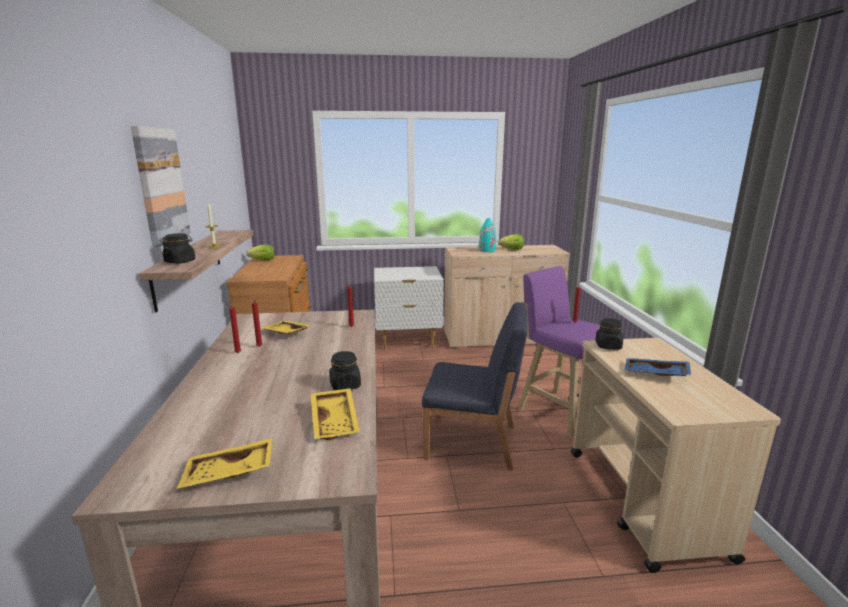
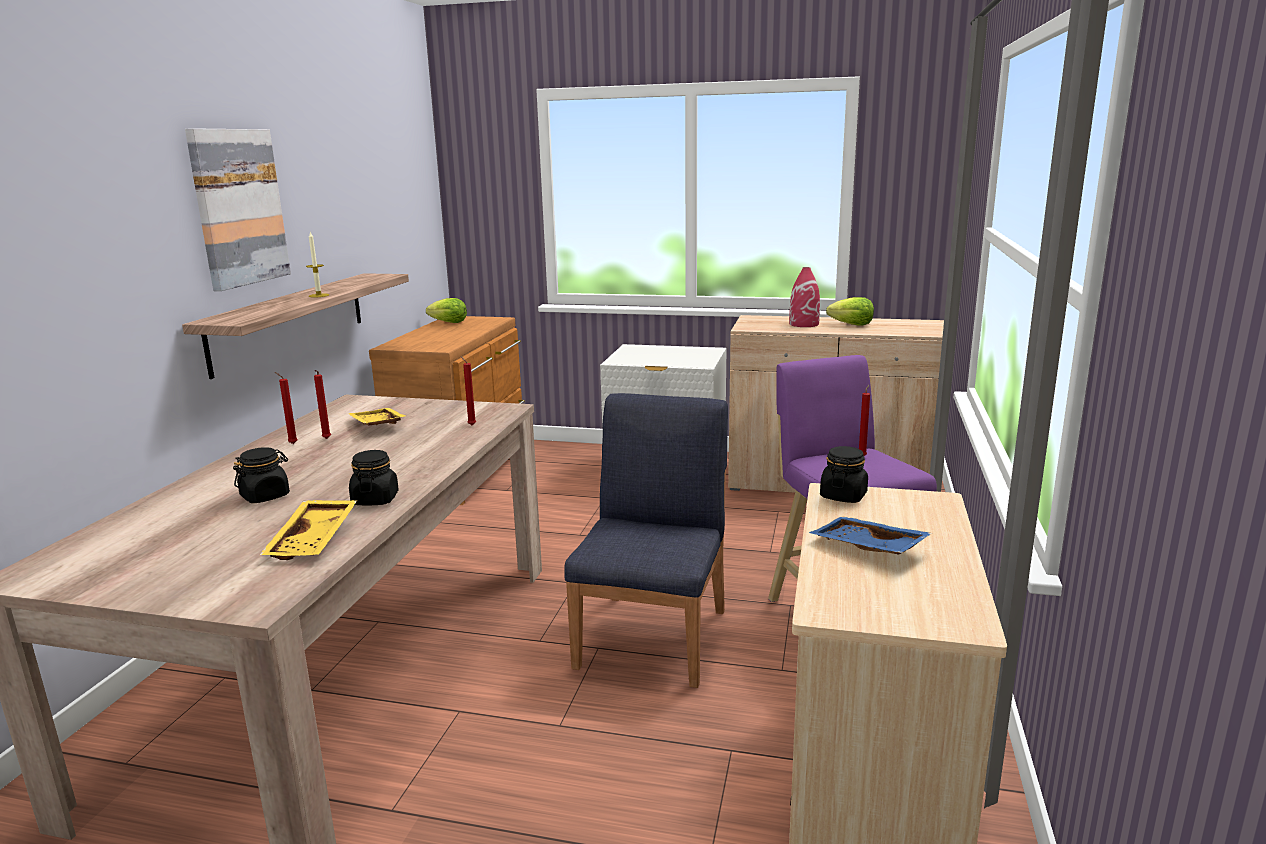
camera: 20 degrees right, 0 degrees up
black jar [162,233,195,264] -> black jar moved to [233,447,290,503]
yellow tray [176,438,273,489] -> none
blue chair [422,302,527,470] -> blue chair turned 105 degrees counterclockwise [564,393,728,688]
turquoise vase [479,218,496,252] -> red vase [789,267,820,327]

